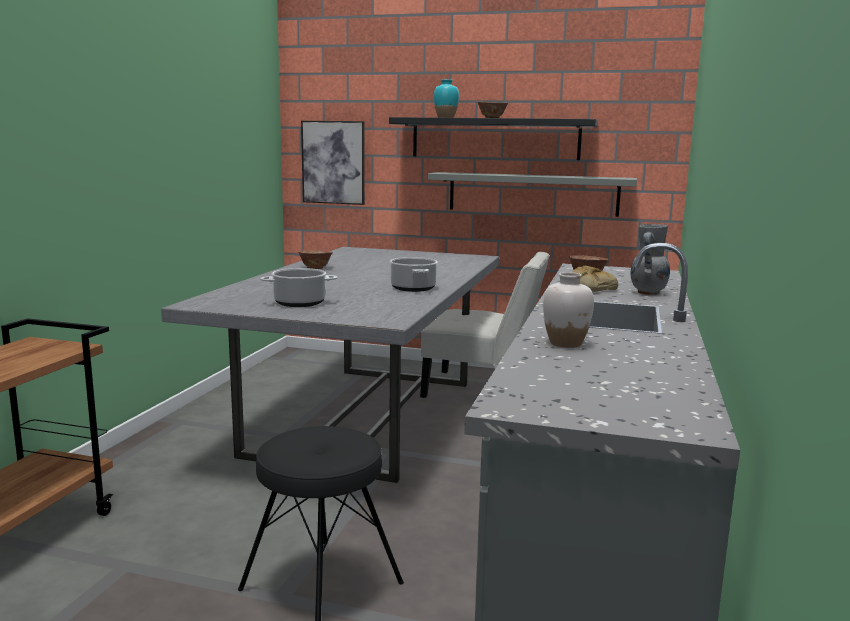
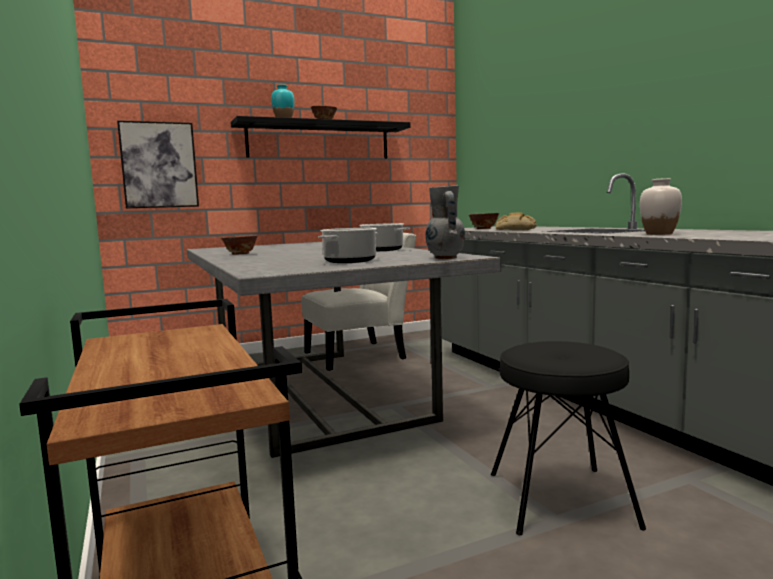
camera: 40 degrees left, 5 degrees down
grey shelf [428,172,637,217] -> none
grey vase [631,224,670,295] -> grey vase moved to [426,185,465,260]

